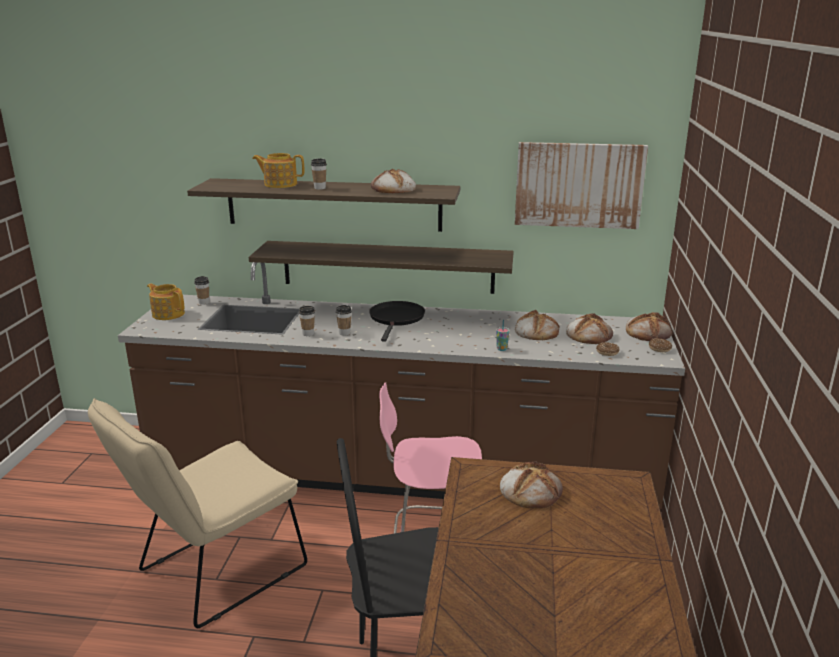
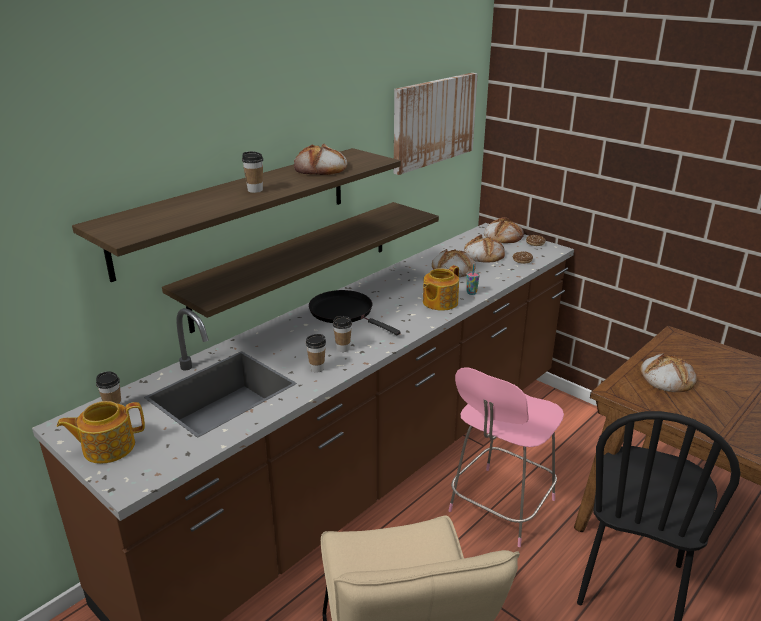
camera: 55 degrees left, 5 degrees up
teapot [252,153,304,188] -> teapot moved to [423,265,459,311]

